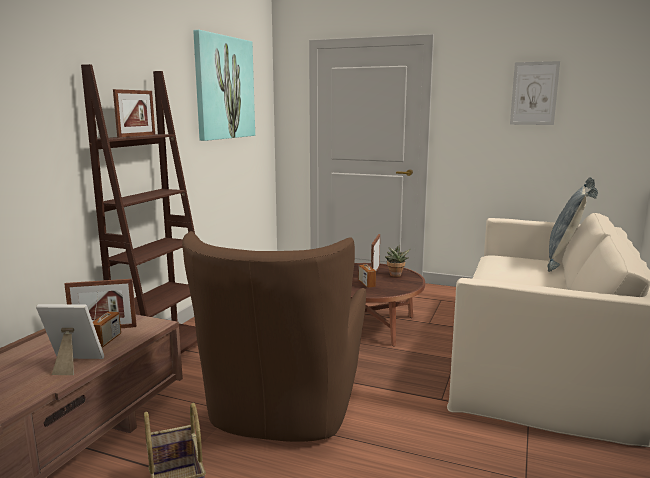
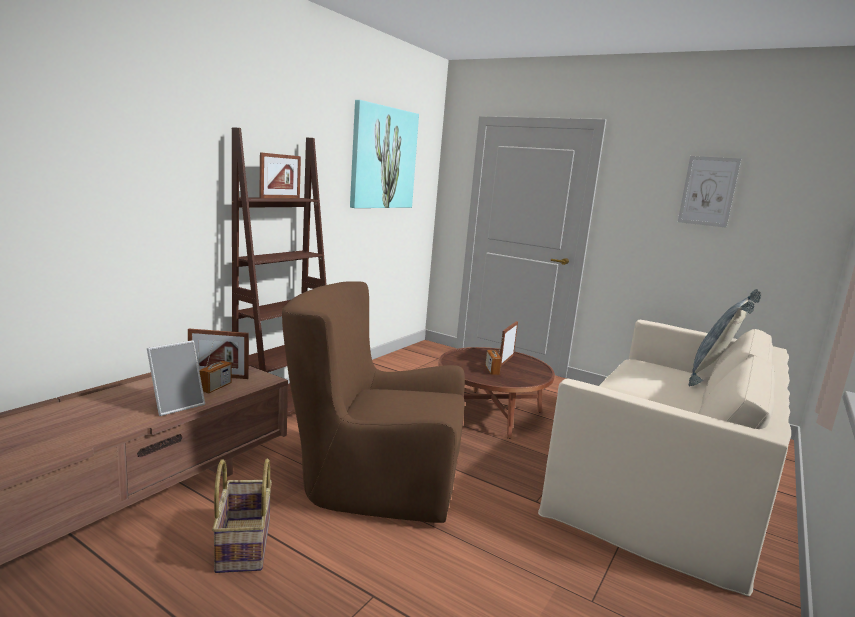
camera: 10 degrees right, 0 degrees up
picture frame [36,304,104,375] -> picture frame turned 120 degrees clockwise [147,340,205,416]
brown armchair [182,231,366,442] -> brown armchair turned 75 degrees clockwise [282,281,465,523]
potted plant [385,244,411,277] -> none

